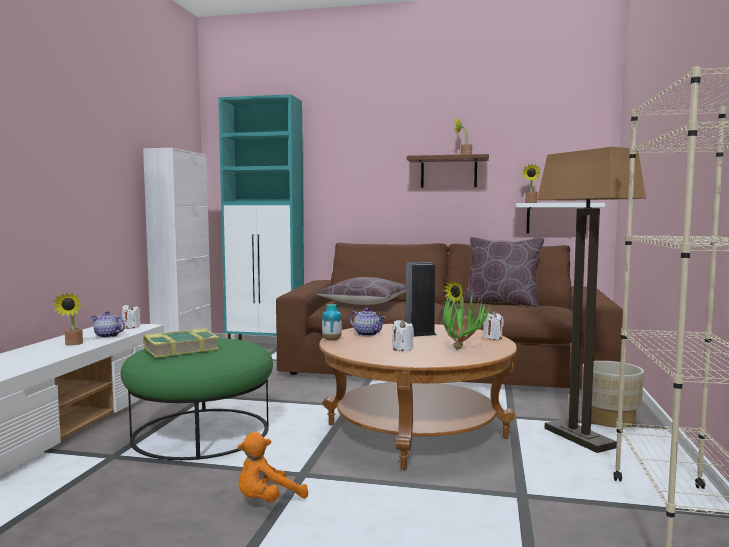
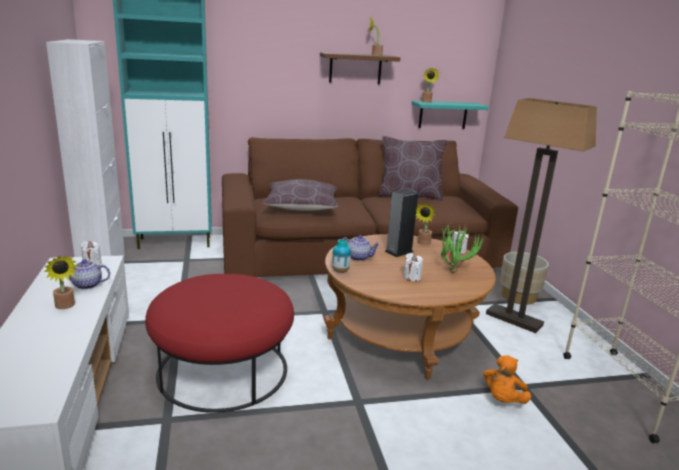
camera: 25 degrees left, 15 degrees up
green ottoman [121,338,273,460] -> red ottoman [145,274,294,413]
book [143,328,220,358] -> none
orange plush toy [237,432,308,502] -> orange plush toy moved to [483,355,531,404]
white shelf [516,203,605,234] -> turquoise shelf [412,101,489,129]

